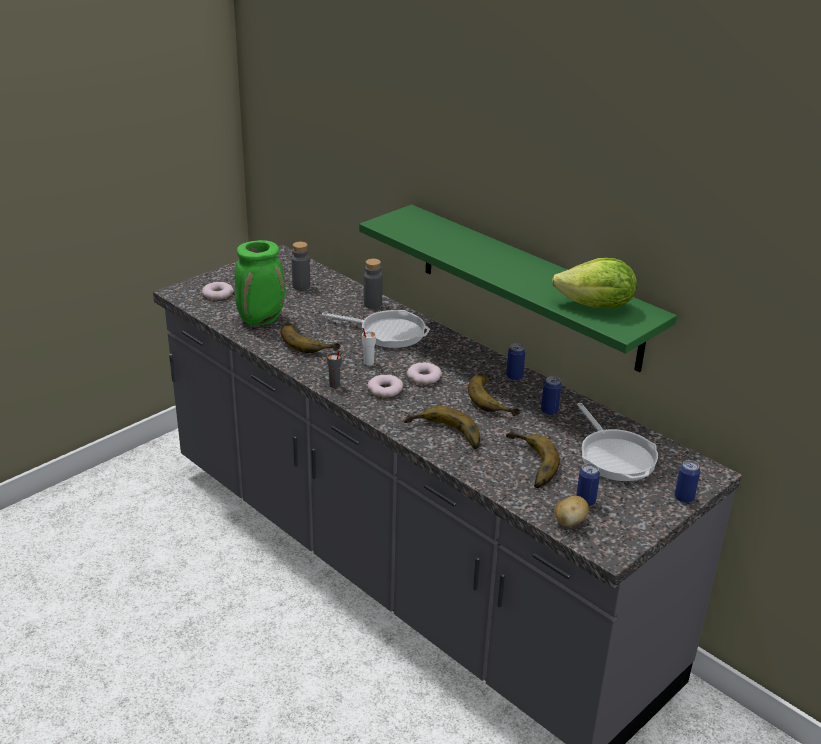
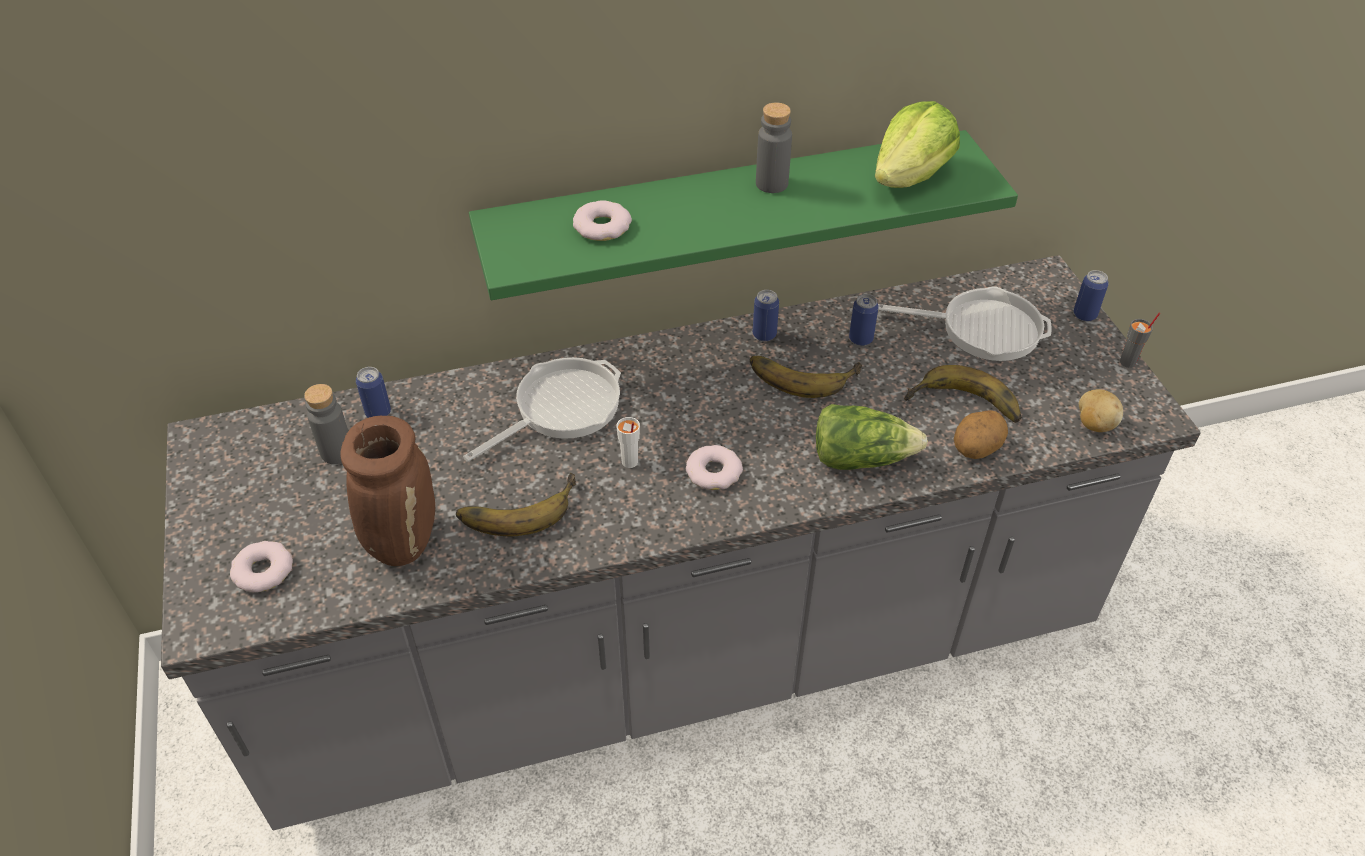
camera: 60 degrees left, 15 degrees up
green vase [235,240,285,326] -> brown vase [340,416,435,566]
grey cup [327,350,342,388] -> grey cup moved to [1120,312,1161,368]
grey bottle [364,259,383,309] -> grey bottle moved to [756,102,792,193]
banana [404,406,480,449] -> lettuce [816,404,928,470]
donut [407,362,442,384] -> donut moved to [573,200,632,241]
can [576,463,600,507] -> can moved to [356,367,391,418]
none -> potato [954,410,1008,459]

